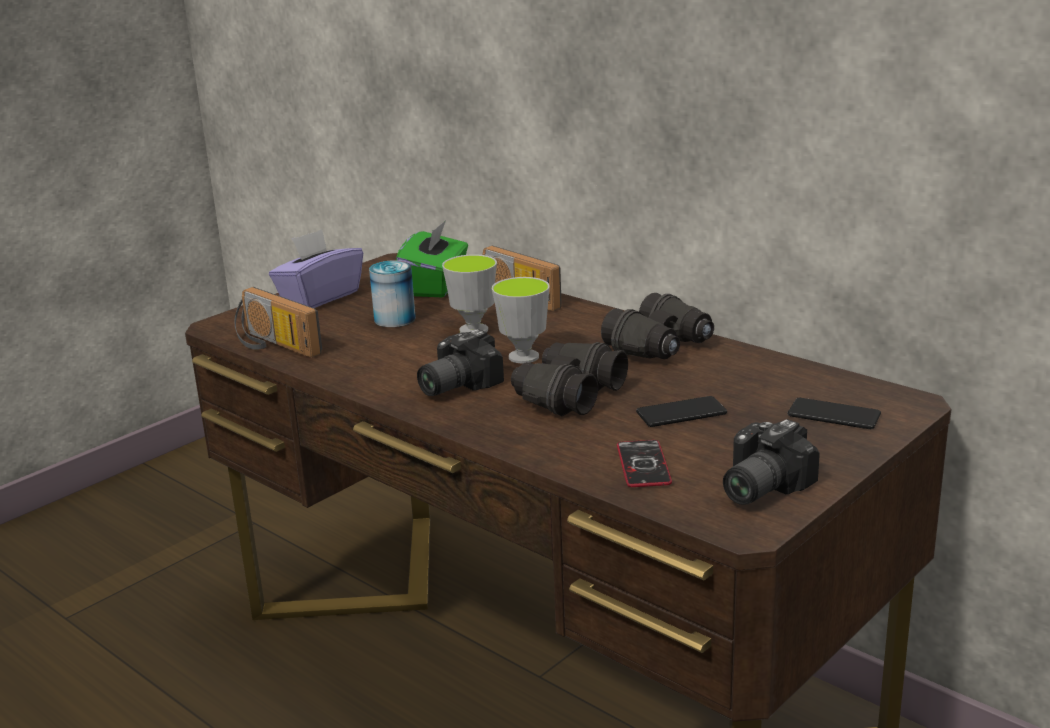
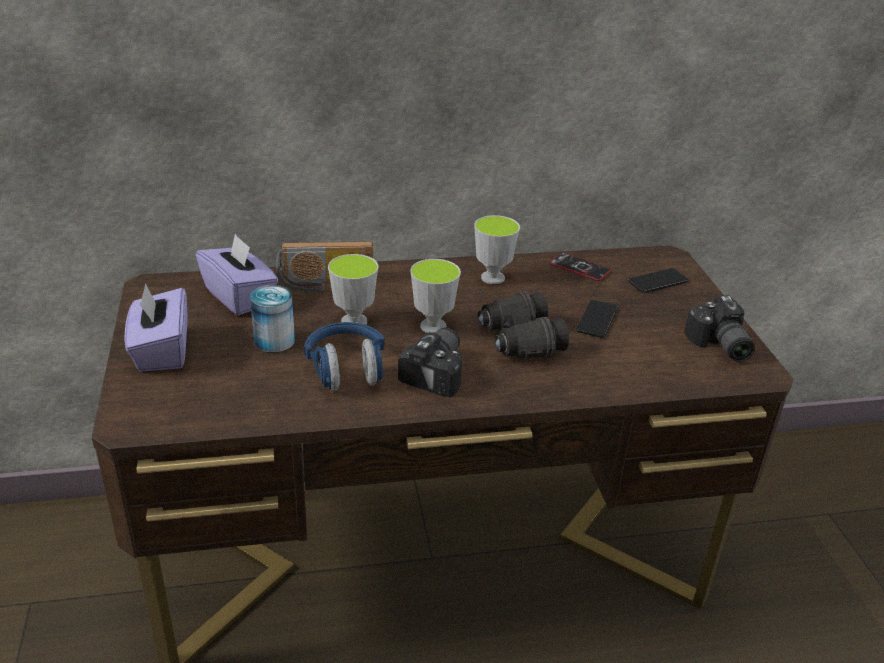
camera: 55 degrees left, 10 degrees up
radio [235,287,322,358] -> none
green tissue box [396,220,468,298] -> purple tissue box [196,234,278,315]
camera [417,329,504,396] -> camera turned 150 degrees counterclockwise [398,327,462,397]
black binoculars [601,293,714,359] -> cup [474,215,520,284]
phone [617,440,672,487] -> phone moved to [549,253,611,281]
none -> blue headphones [304,322,384,391]

